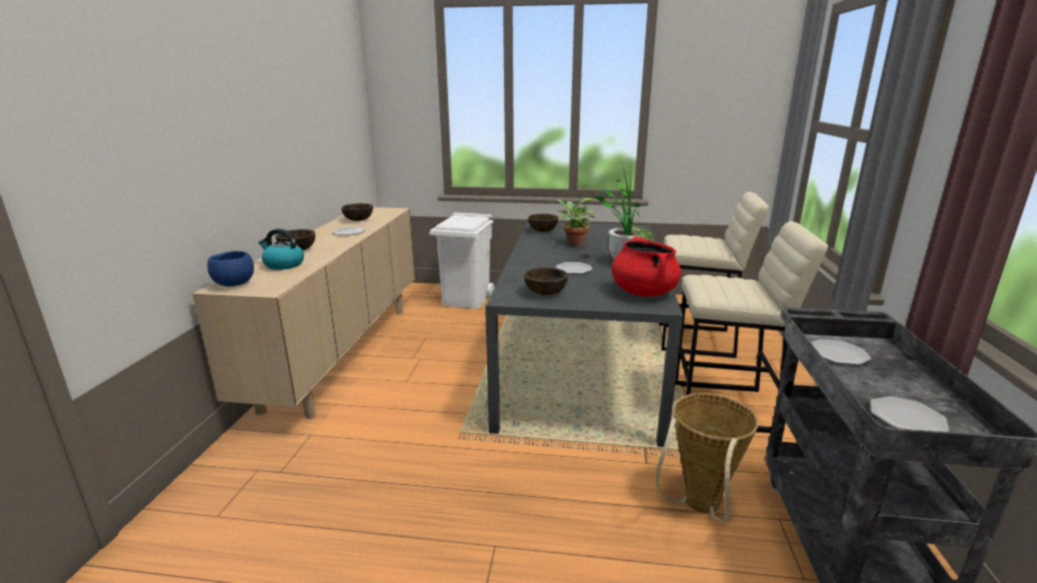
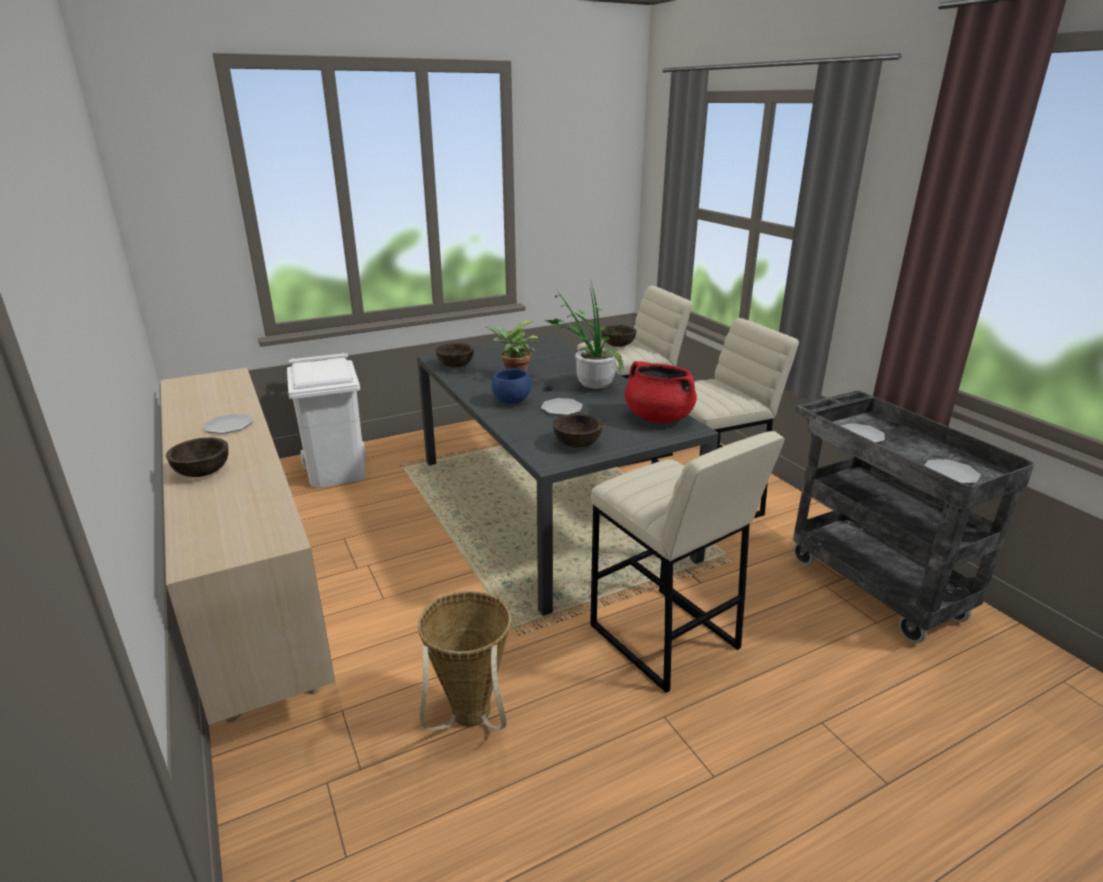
camera: 35 degrees left, 5 degrees up
blue bowl [207,251,254,287] -> blue bowl moved to [492,369,531,404]
kettle [259,229,304,270] -> none
brown bowl [341,203,373,221] -> brown bowl moved to [601,325,636,347]
basket [656,393,758,522] -> basket moved to [418,591,511,731]
none -> beige stool [590,431,785,693]

